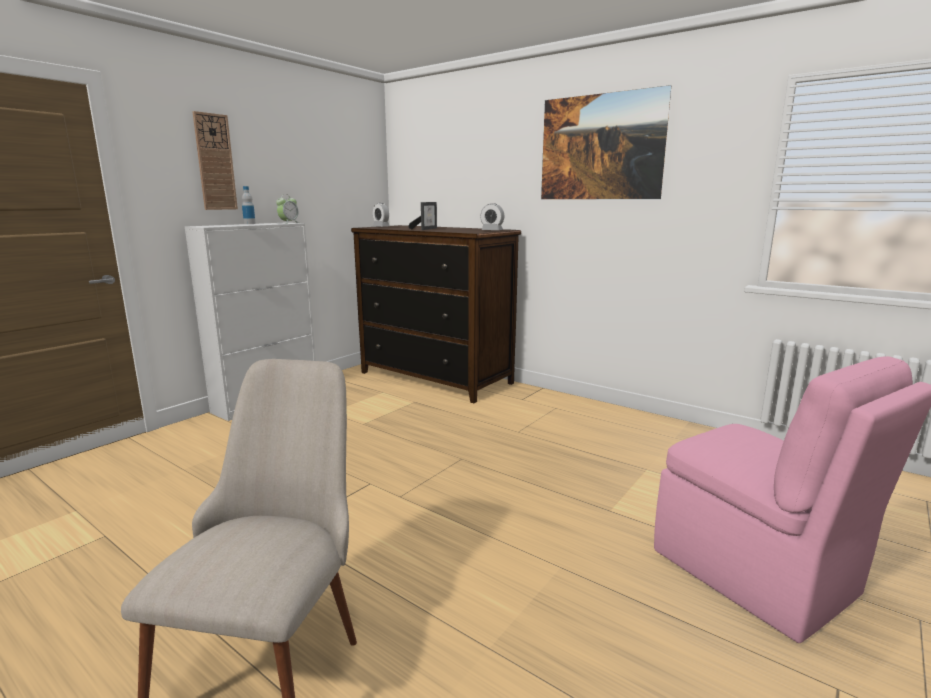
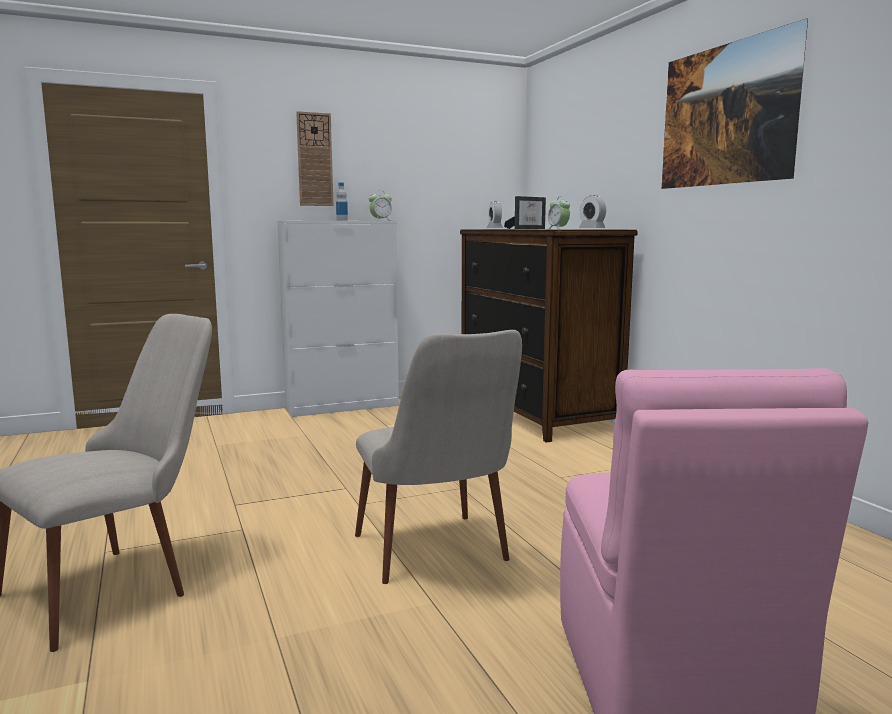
camera: 30 degrees right, 5 degrees down
none -> beige chair [355,330,522,584]
none -> alarm clock [548,196,570,229]

